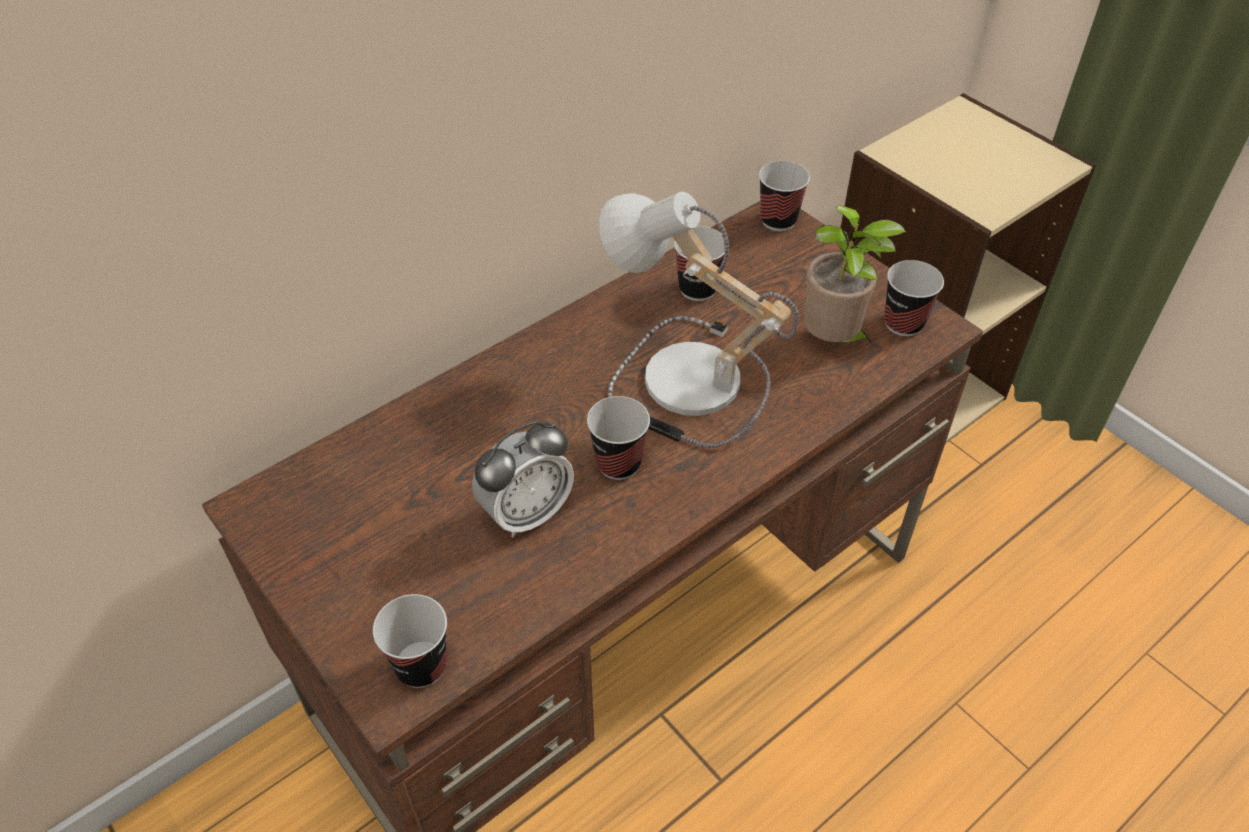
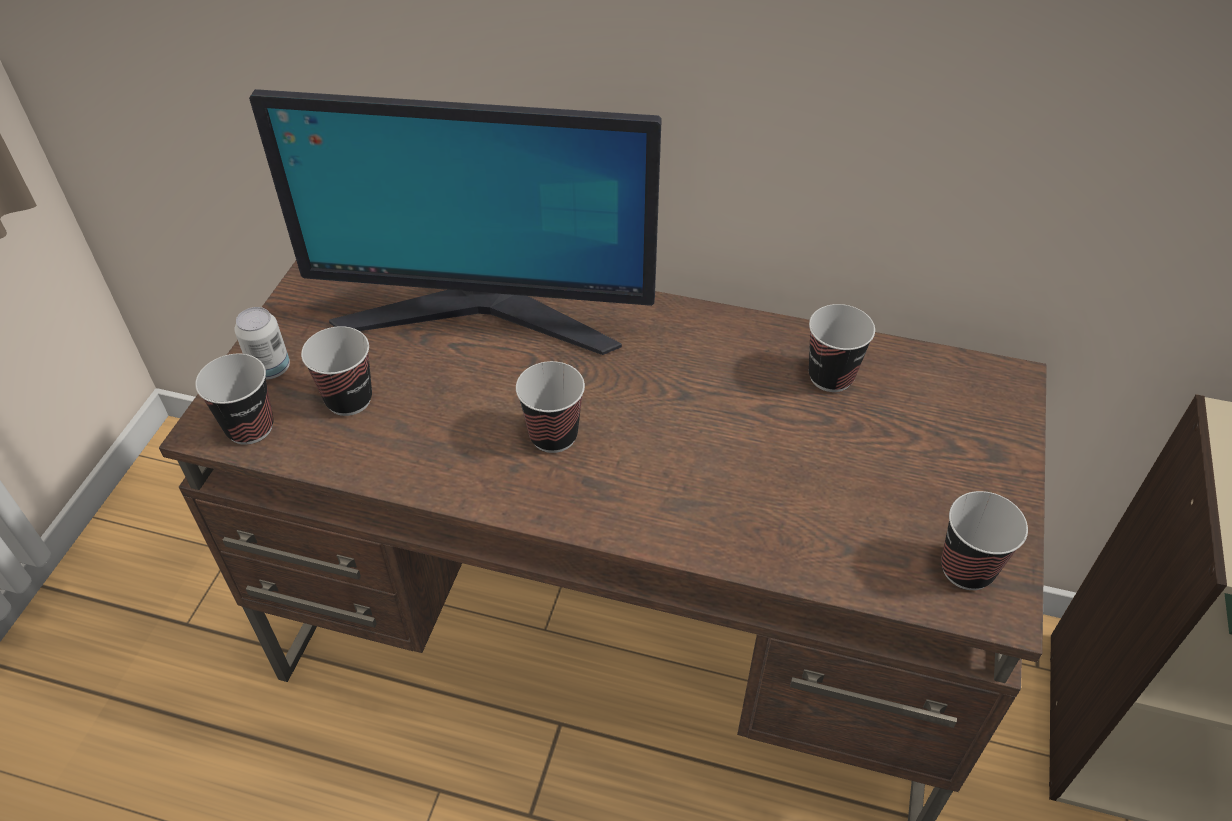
camera: 55 degrees right, 0 degrees up
alarm clock [472,421,574,538] -> none
table lamp [599,192,798,448] -> none
cup [759,161,810,231] -> cup moved to [301,326,372,416]
potted plant [803,205,906,344] -> none
none -> can [234,307,290,380]
none -> monitor [249,89,662,355]

